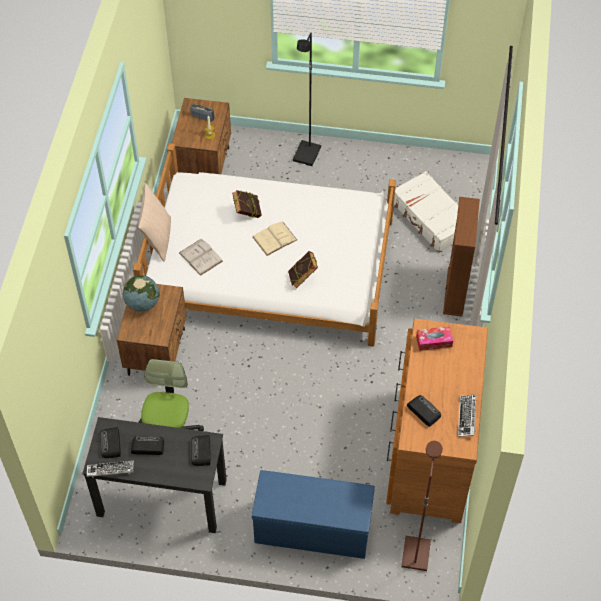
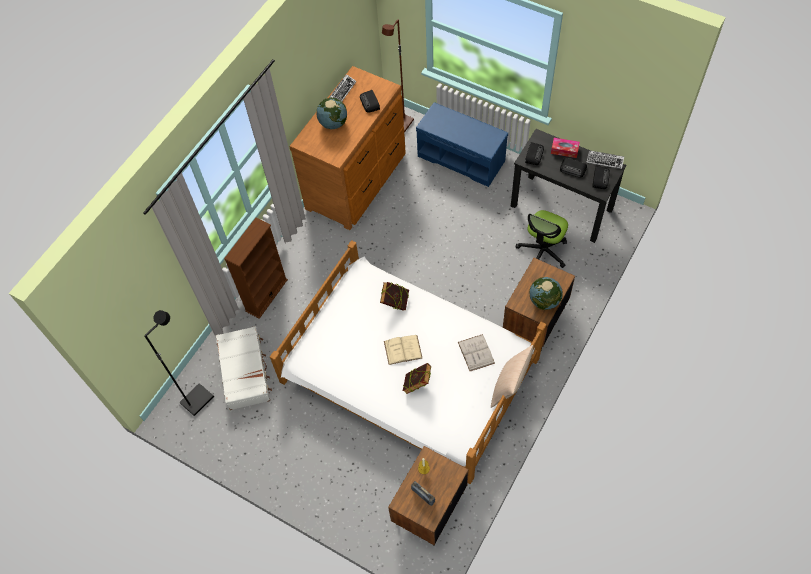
camera: 155 degrees left, 5 degrees up
black floor lamp [293,33,321,166] -> black floor lamp moved to [144,310,214,416]
tissue box [416,326,453,351] -> tissue box moved to [551,138,580,158]
none -> globe [317,98,347,129]

